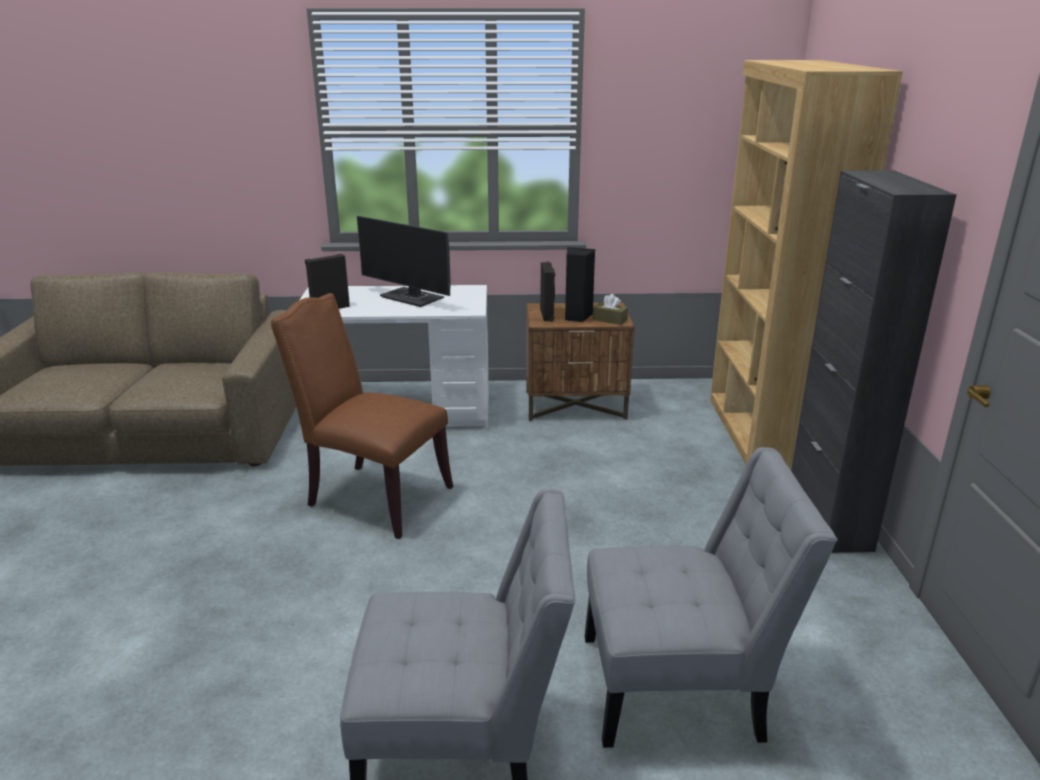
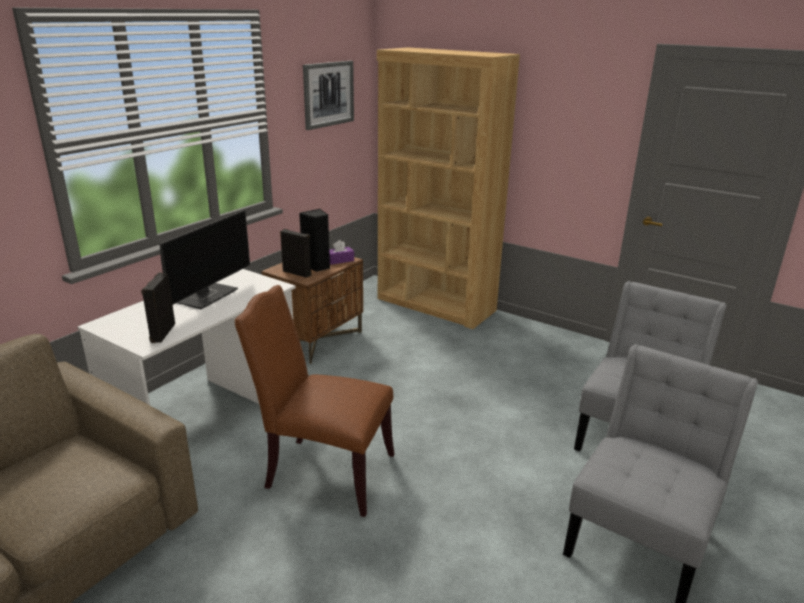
camera: 55 degrees left, 0 degrees up
brown chair [271,293,453,539] -> brown chair turned 45 degrees clockwise [235,285,394,517]
monitor [357,216,451,307] -> monitor turned 45 degrees counterclockwise [160,210,250,309]
brown tissue box [593,294,628,325] -> purple tissue box [329,240,354,265]
black cabinet [791,170,956,553] -> none
none -> picture [303,61,354,130]

